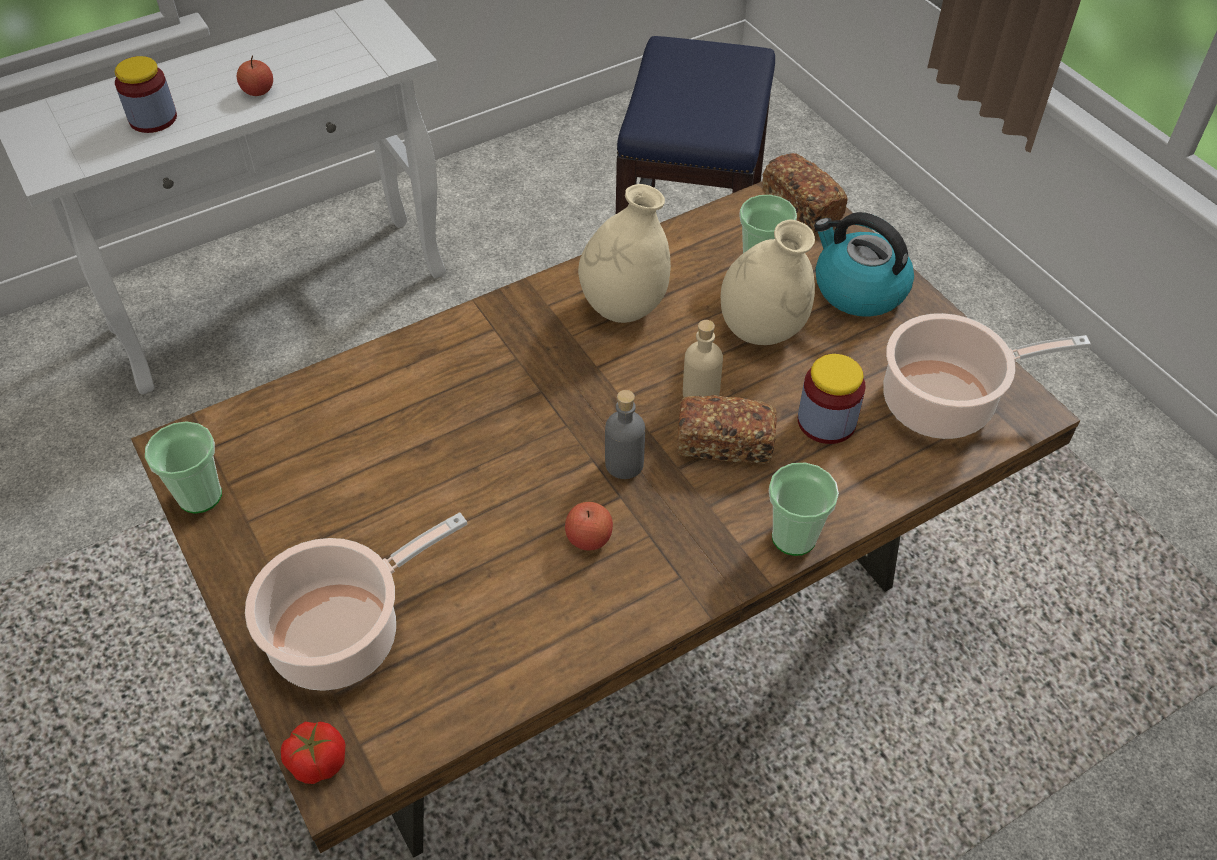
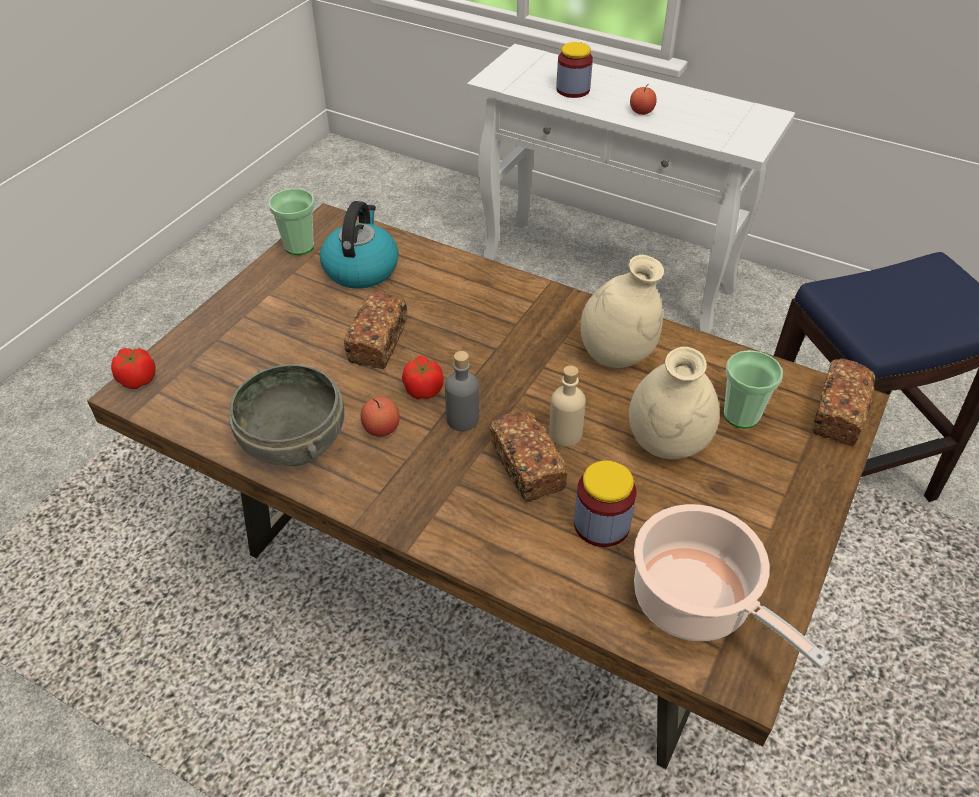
camera: 60 degrees right, 5 degrees down
cooking pot [245,512,467,691] -> none
cup [769,463,839,556] -> none
kettle [814,212,914,317] -> kettle moved to [320,201,399,289]
none -> grey bowl [229,365,344,466]
none -> bread [344,291,407,369]
none -> tomato [402,356,444,399]

